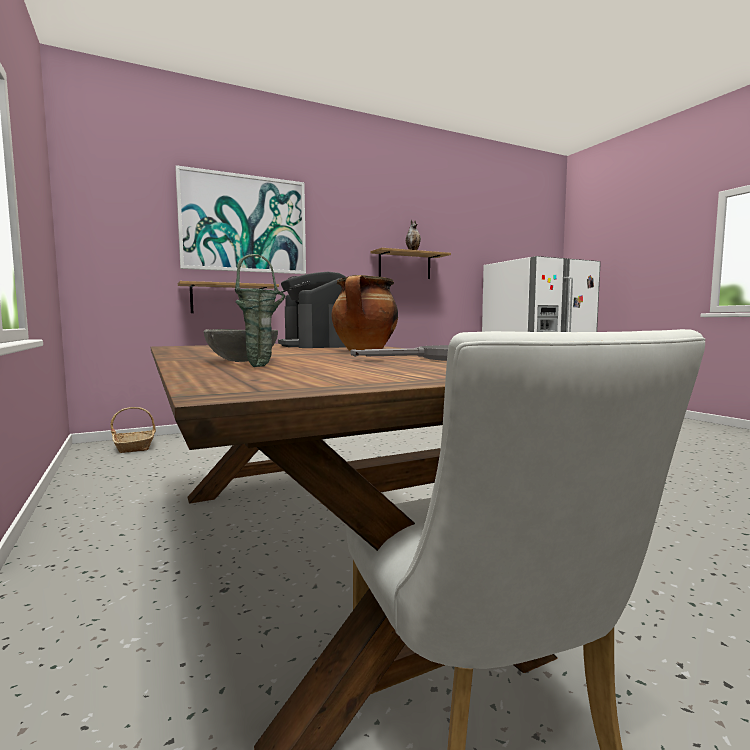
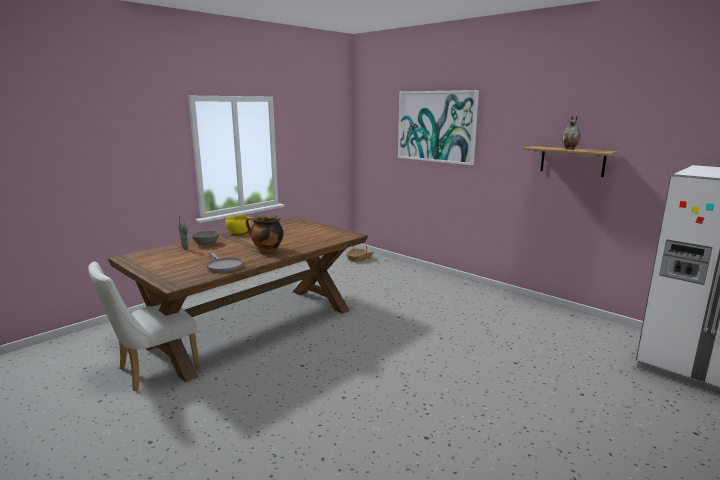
camera: 70 degrees right, 10 degrees up
shelf [178,281,279,313] -> none
coffee machine [278,272,346,348] -> none
none -> yellow bowl [225,216,251,234]

